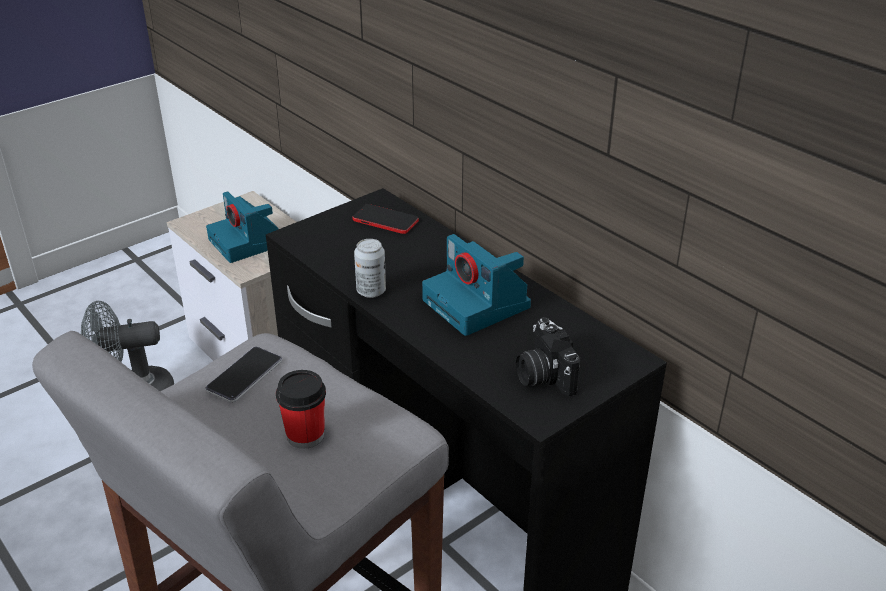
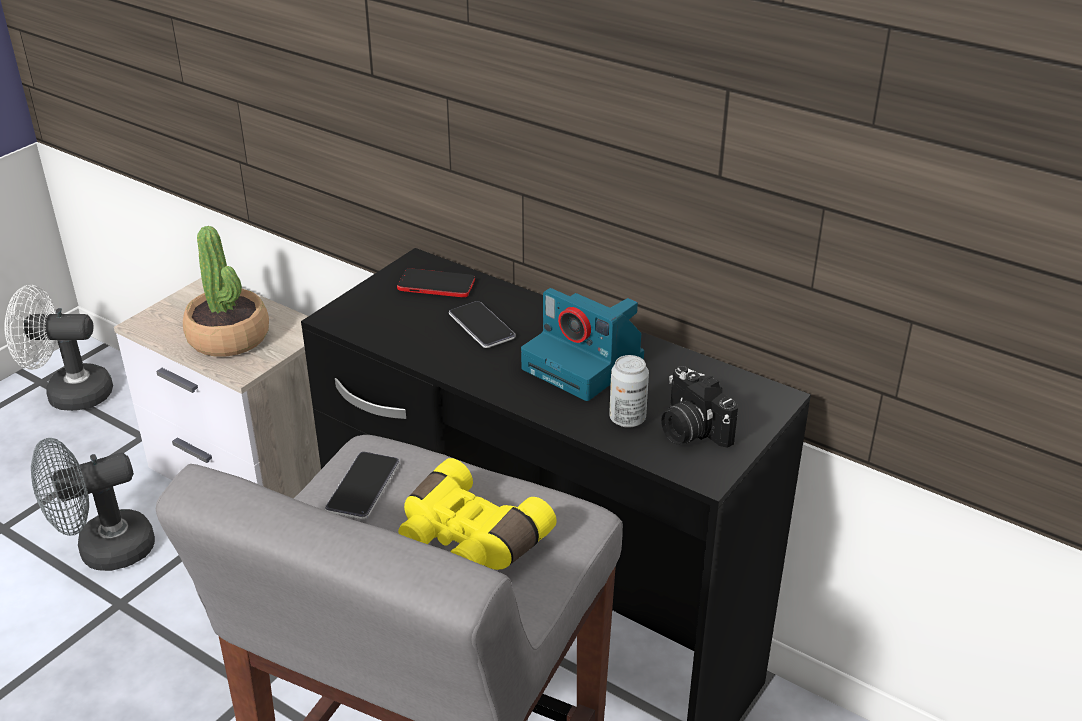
camera: 15 degrees left, 0 degrees up
camera [206,191,278,263] -> potted plant [183,226,269,357]
cup [276,370,326,449] -> yellow binoculars [398,458,557,570]
can [354,239,386,298] -> can moved to [609,355,649,428]
none -> white fan [4,285,113,411]
none -> phone [449,301,516,348]

